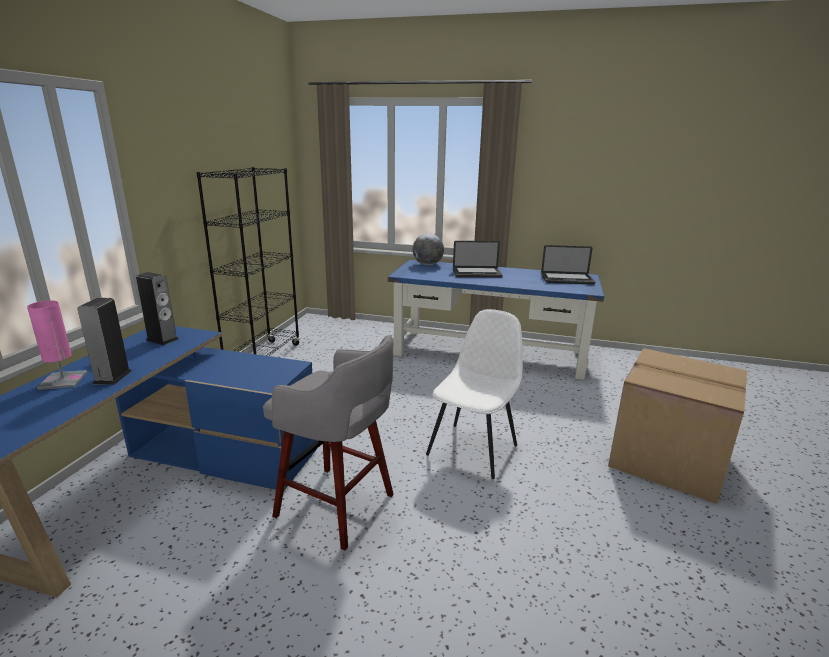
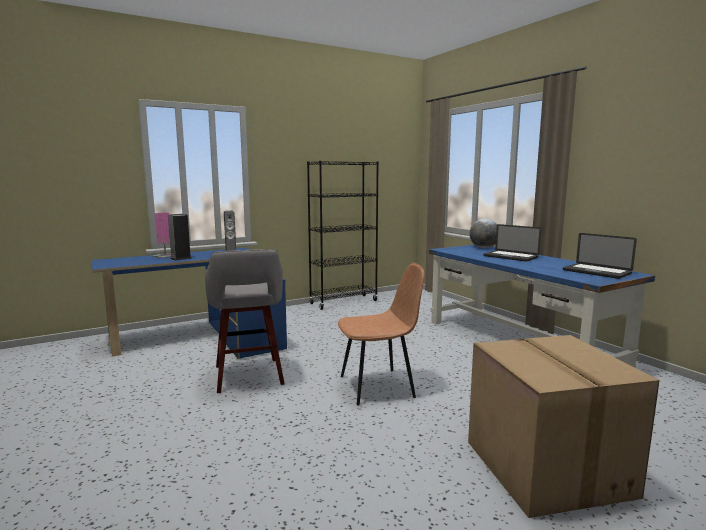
camera: 45 degrees right, 10 degrees down
white chair [426,309,523,479] -> brown chair [338,263,424,406]

